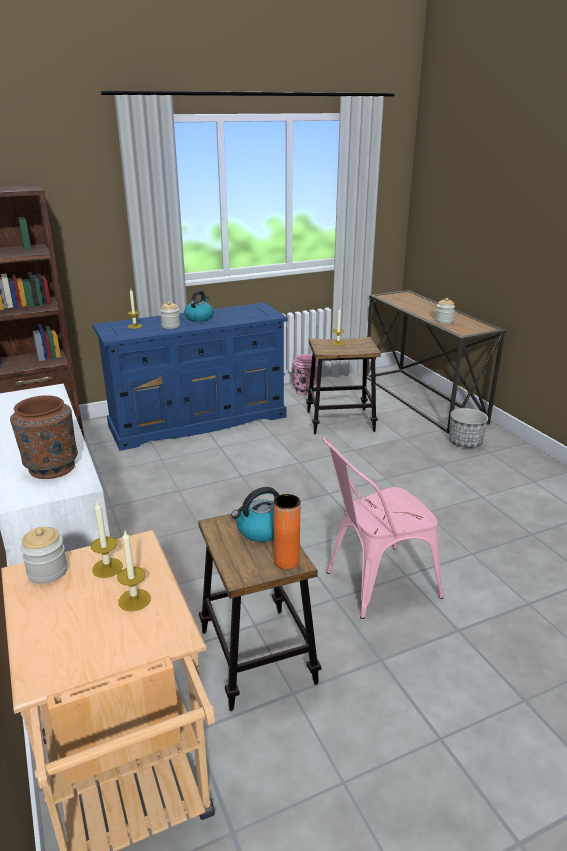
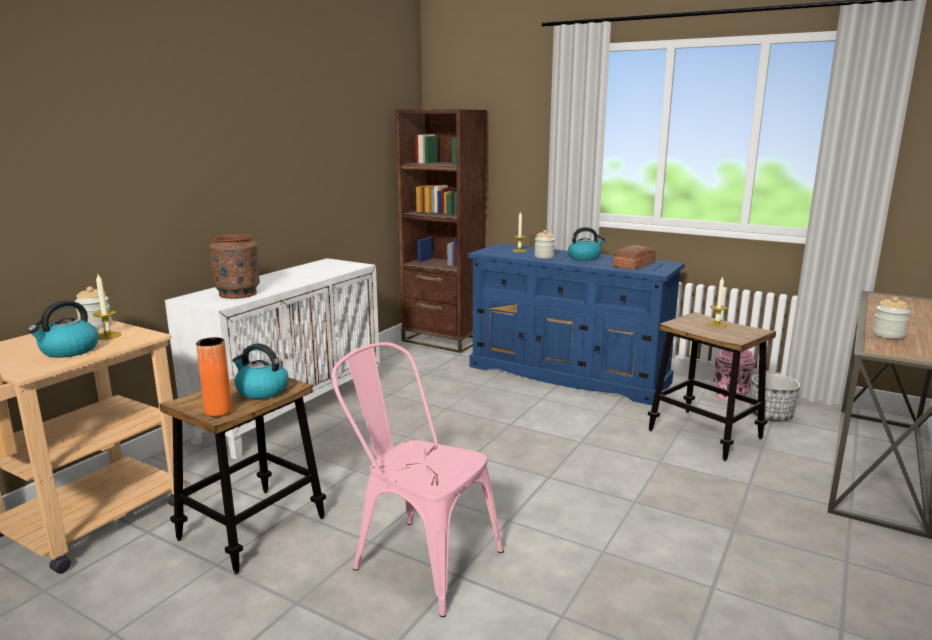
camera: 55 degrees right, 10 degrees down
candle [117,531,151,612] -> kettle [28,300,99,358]
planter [449,408,488,448] -> planter moved to [750,373,801,421]
none -> bread [612,245,656,269]

